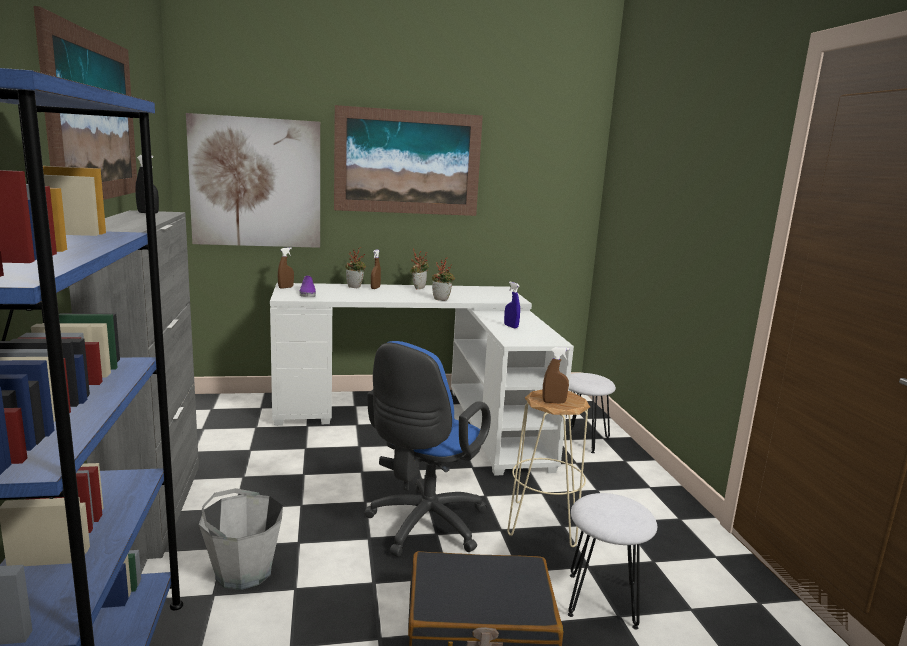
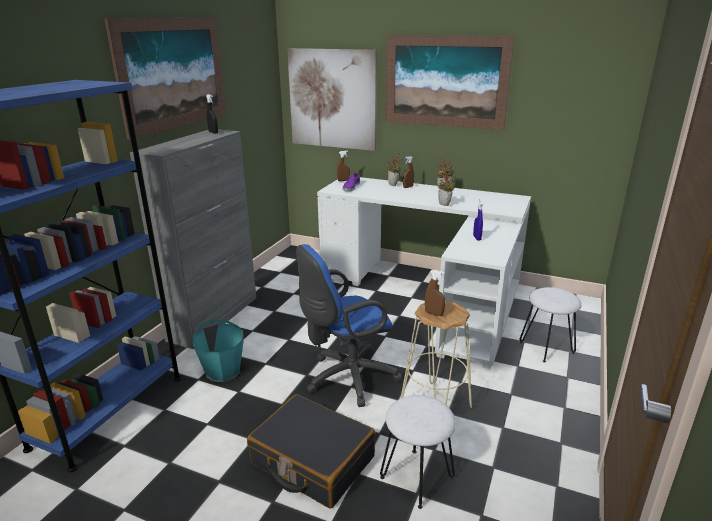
camera: 35 degrees right, 10 degrees up
grey bucket [199,488,283,590] -> turquoise bucket [193,320,244,382]

